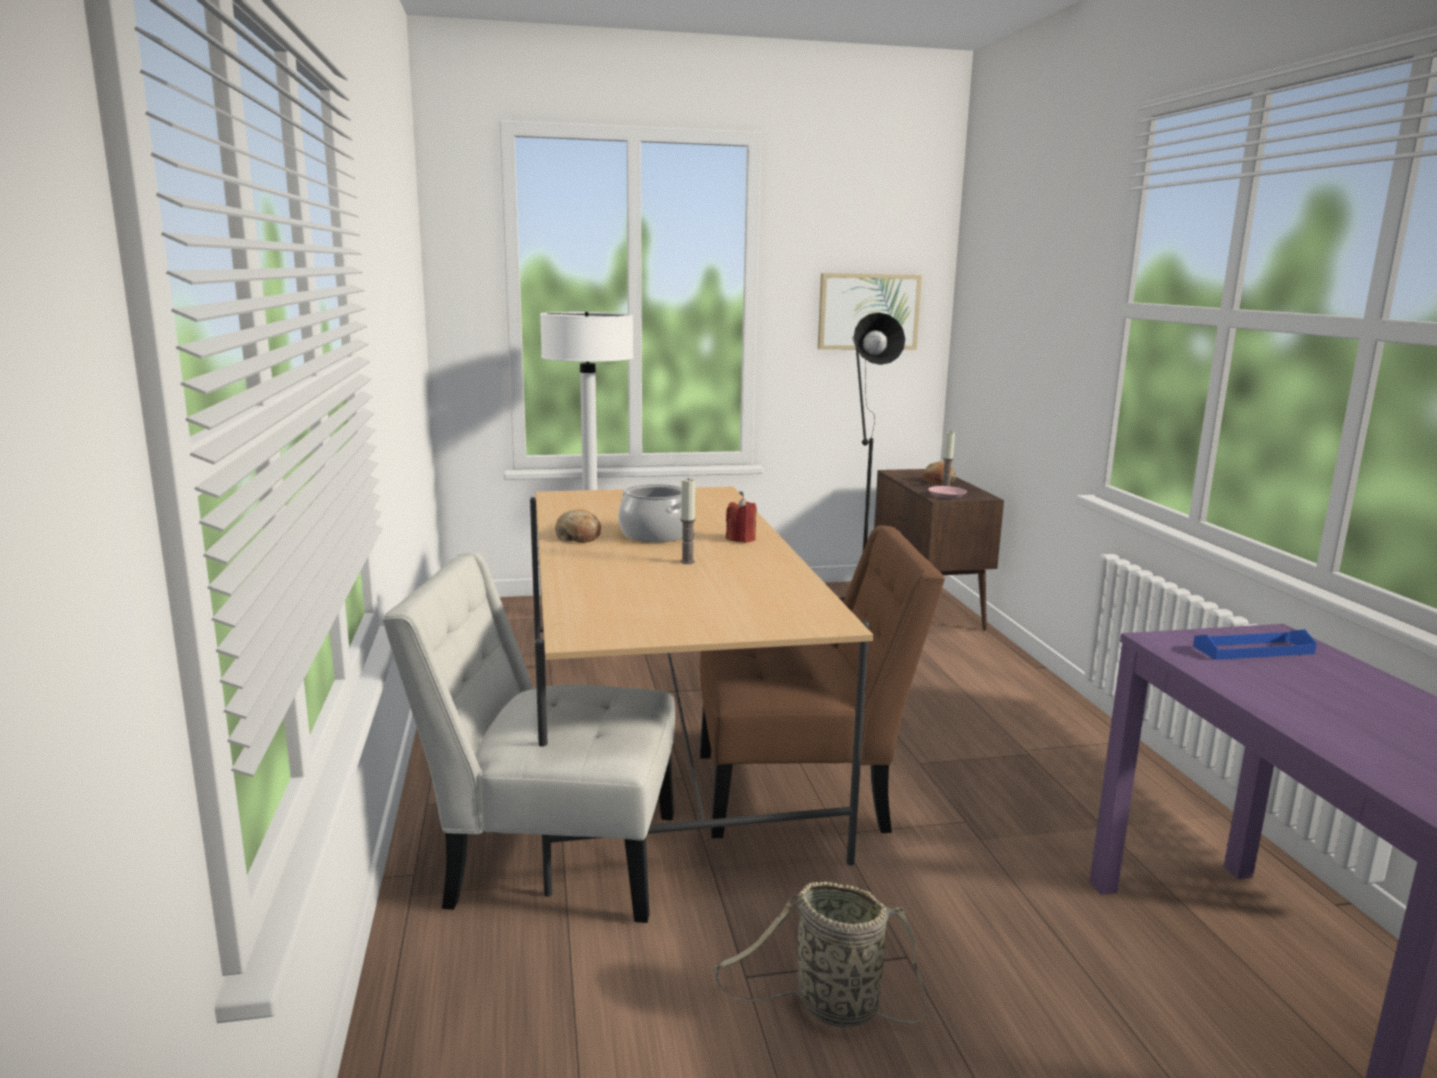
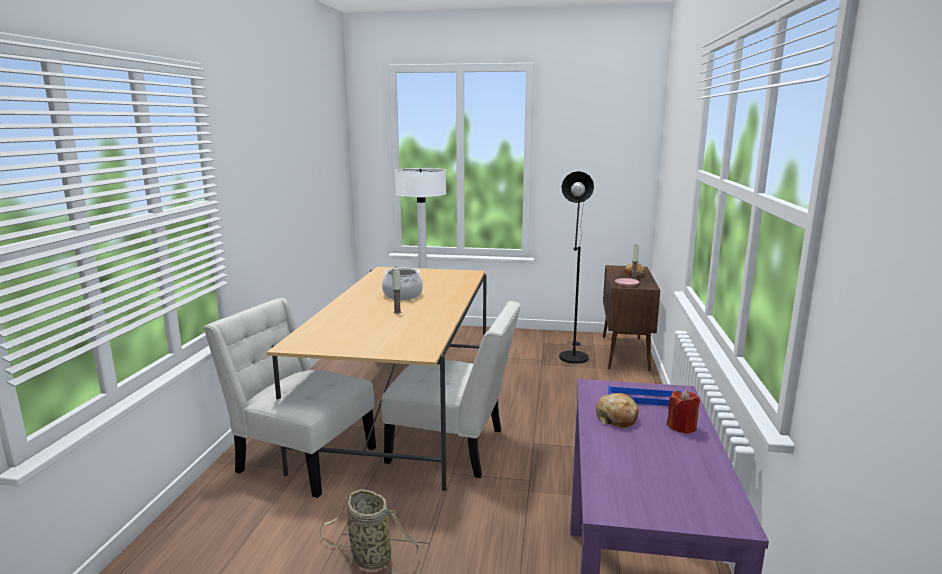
camera: 20 degrees right, 0 degrees up
bread [555,509,601,543] -> bread moved to [596,393,639,428]
brown chair [700,525,945,838] -> white chair [381,301,521,478]
red candle [726,498,757,543] -> red candle moved to [667,390,700,434]
picture [818,273,922,350] -> none

